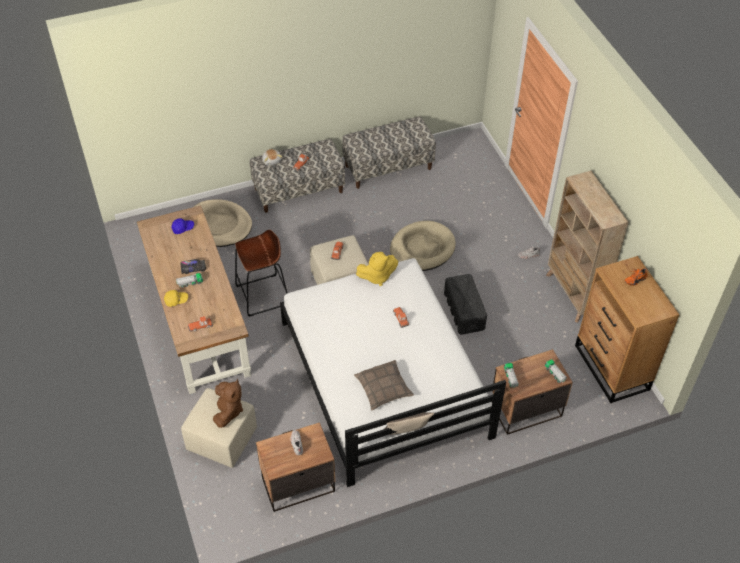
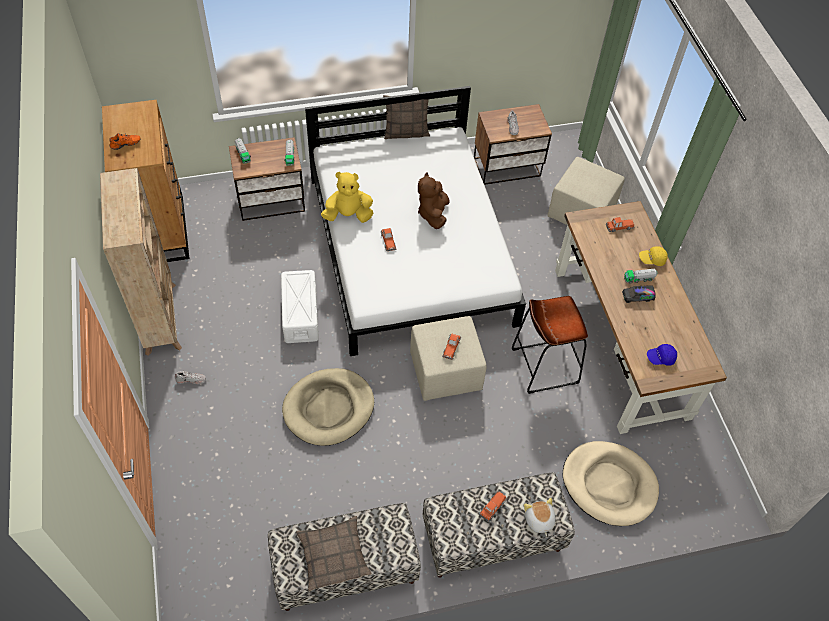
camera: 175 degrees left, 5 degrees up
brown plush toy [213,378,243,428] -> brown plush toy moved to [418,172,450,229]
pillow [354,360,414,411] -> pillow moved to [296,516,372,591]
yellow plush toy [356,252,398,286] -> yellow plush toy moved to [321,172,373,223]
black storage box [444,274,487,335] -> white storage box [281,270,319,343]

